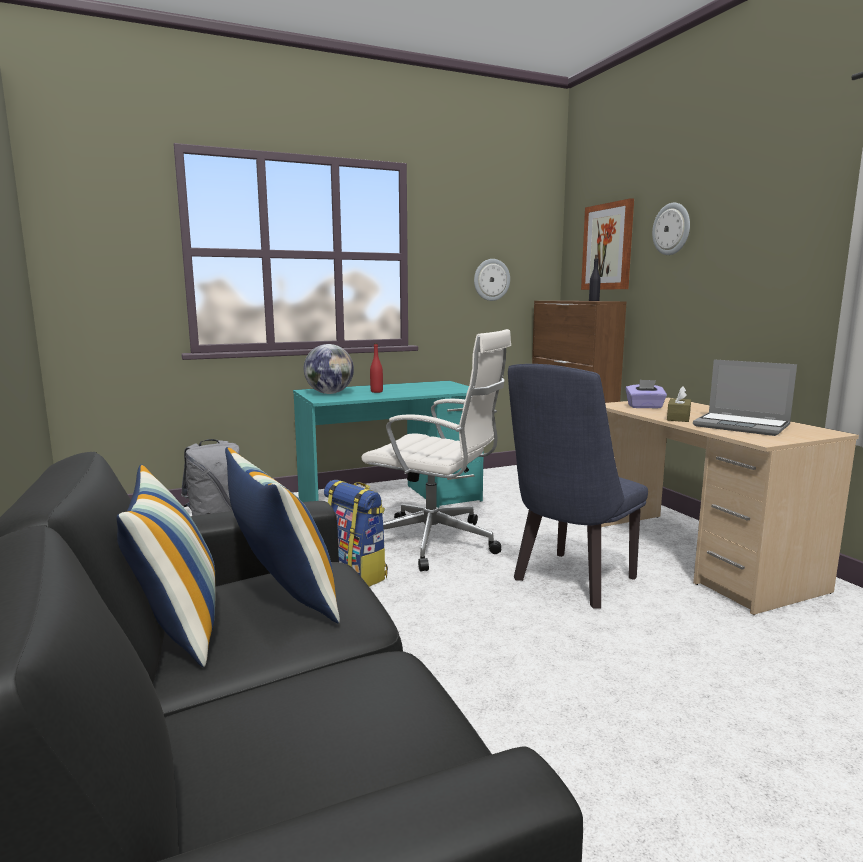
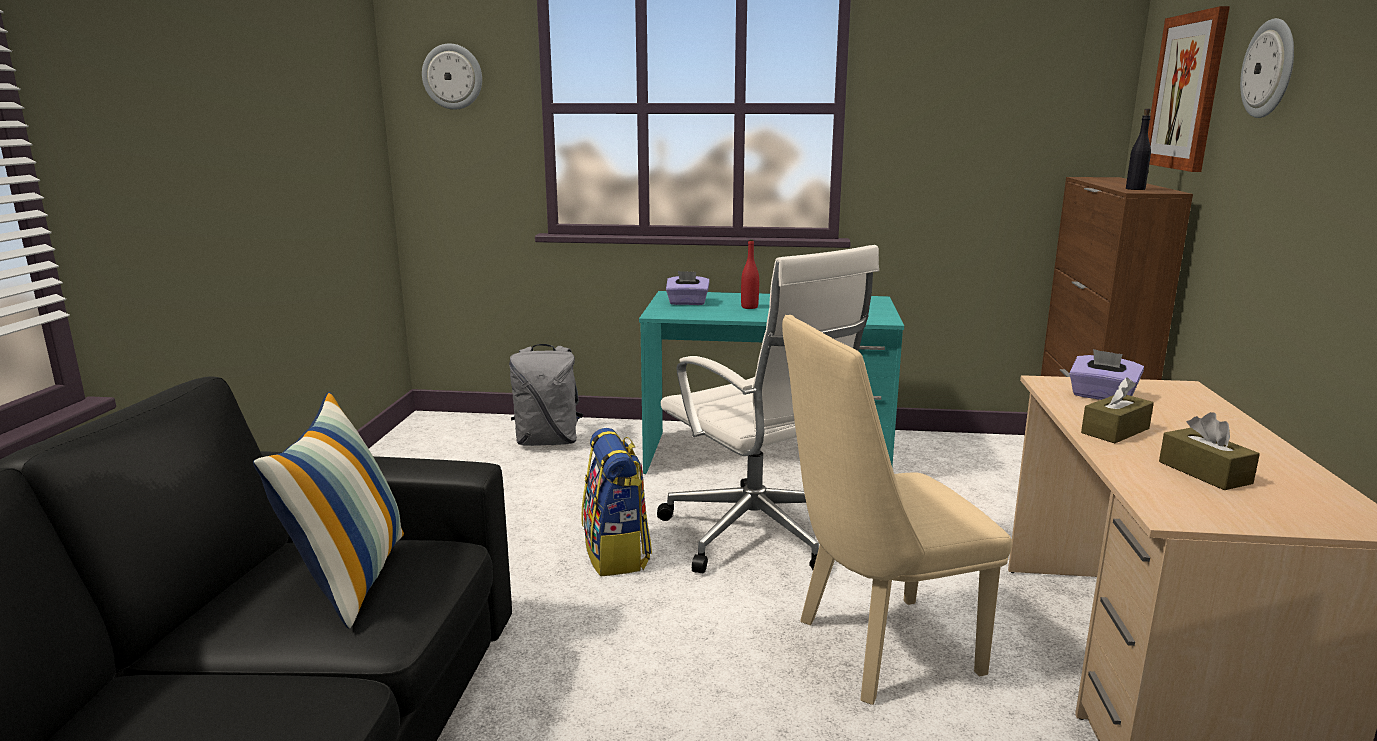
camera: 30 degrees right, 5 degrees up
pillow [116,464,215,667] -> none
globe [304,344,354,394] -> purple tissue box [666,271,710,305]
wall clock [474,259,510,301] -> wall clock moved to [422,44,482,110]
blue chair [508,364,648,608] -> beige chair [782,315,1012,705]
laptop [693,360,797,436] -> brown tissue box [1159,412,1260,490]

